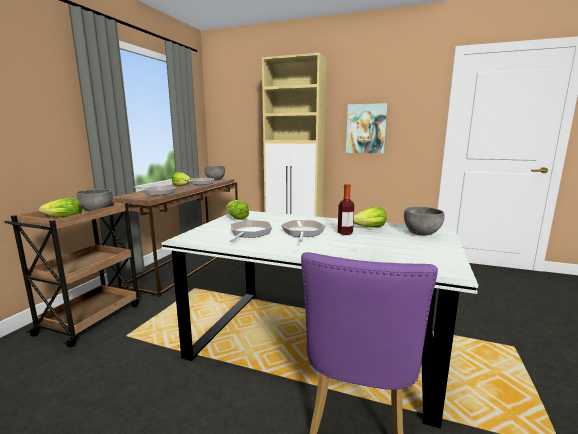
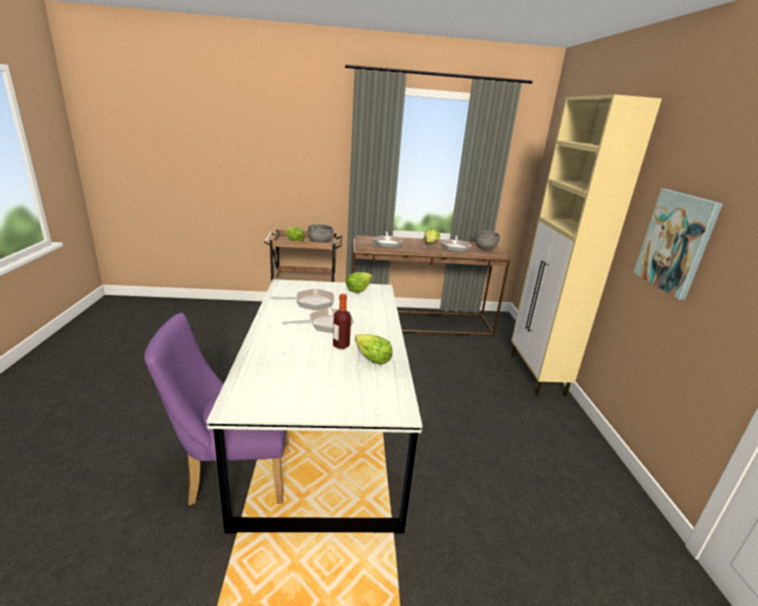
camera: 65 degrees right, 10 degrees up
grey bowl [404,206,445,236] -> none

